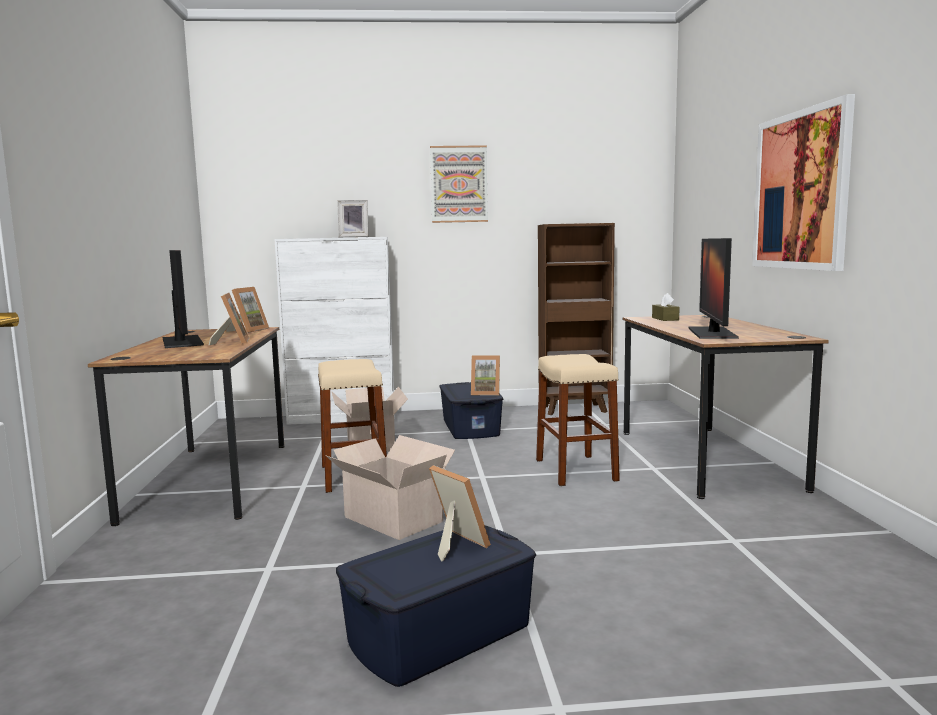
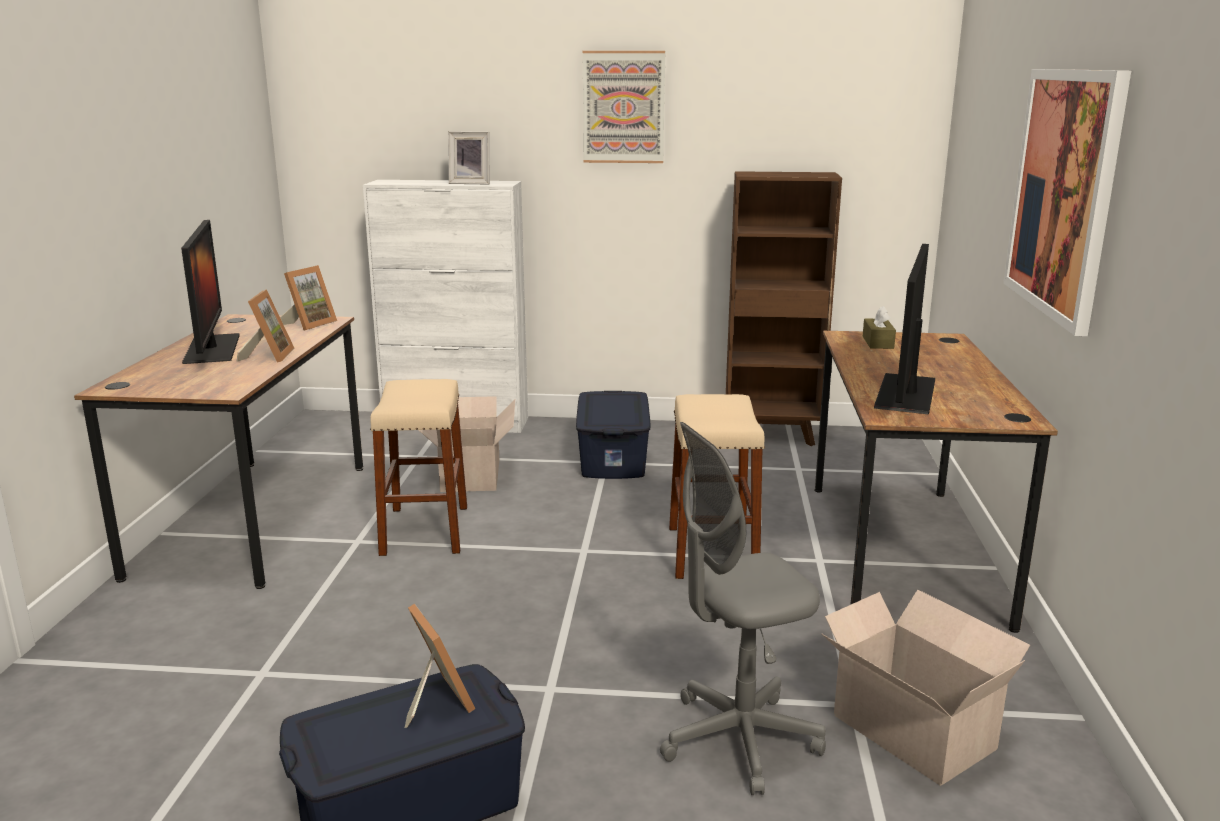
camera: 10 degrees right, 10 degrees up
cardboard box [325,435,455,540] -> cardboard box moved to [822,590,1030,786]
picture frame [471,356,500,396] -> none
none -> grey office chair [660,422,826,795]

